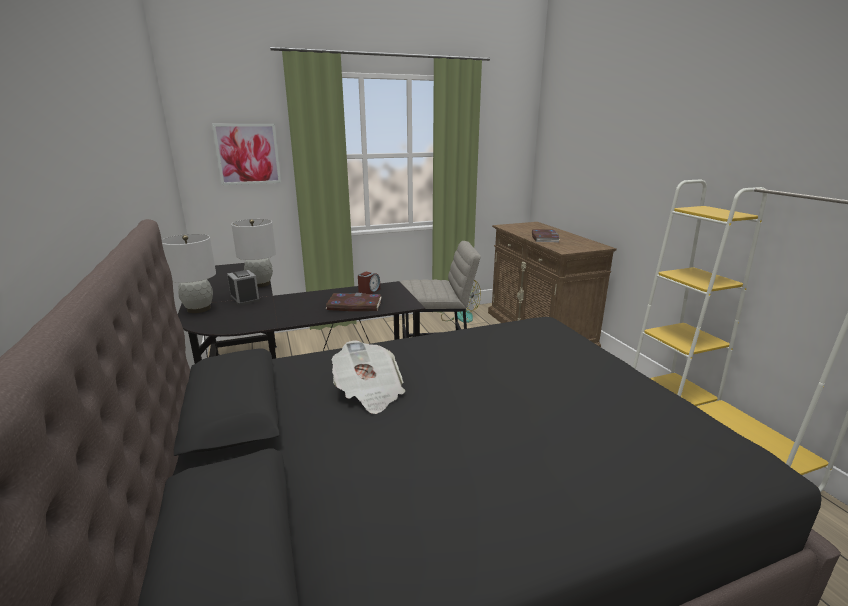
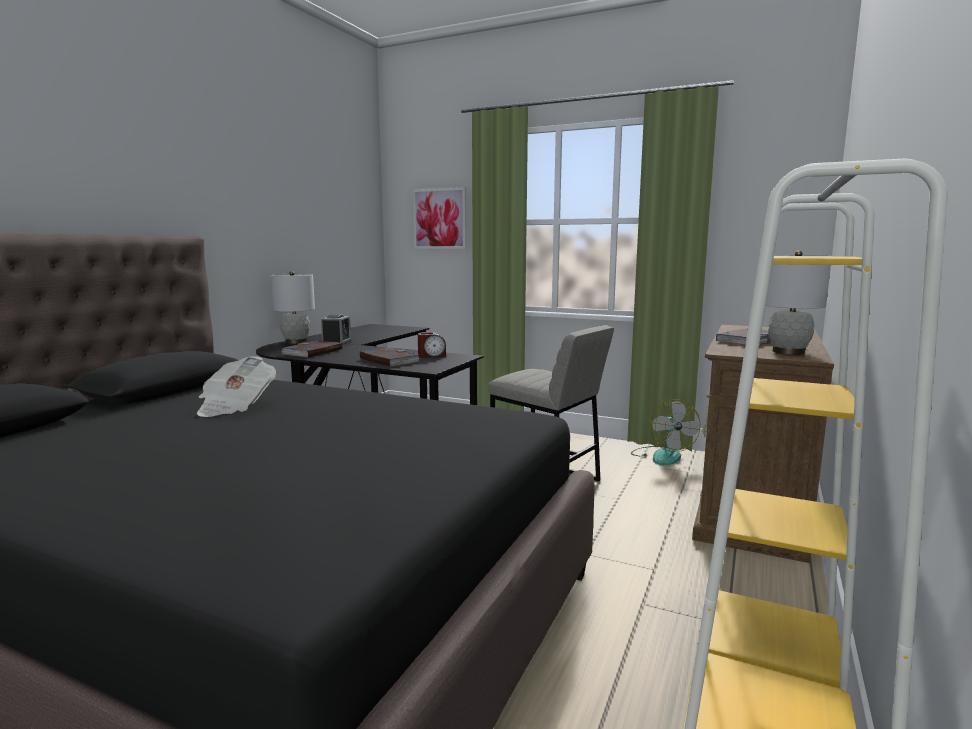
camera: 45 degrees right, 10 degrees down
white table lamp [231,219,276,287] -> white table lamp moved to [766,251,831,355]
none -> book [281,341,343,357]

